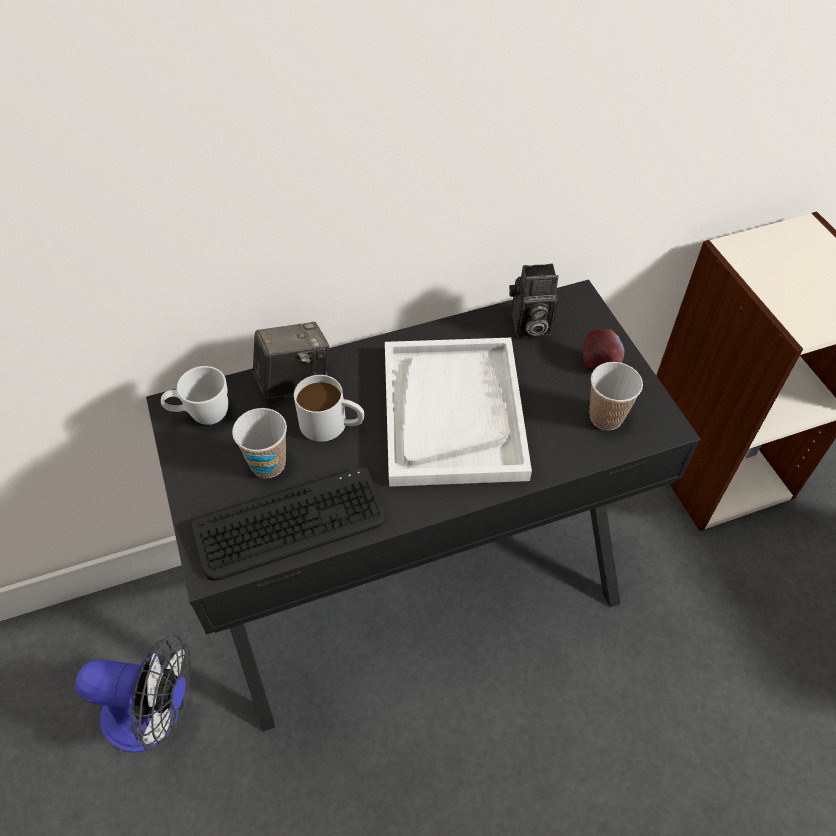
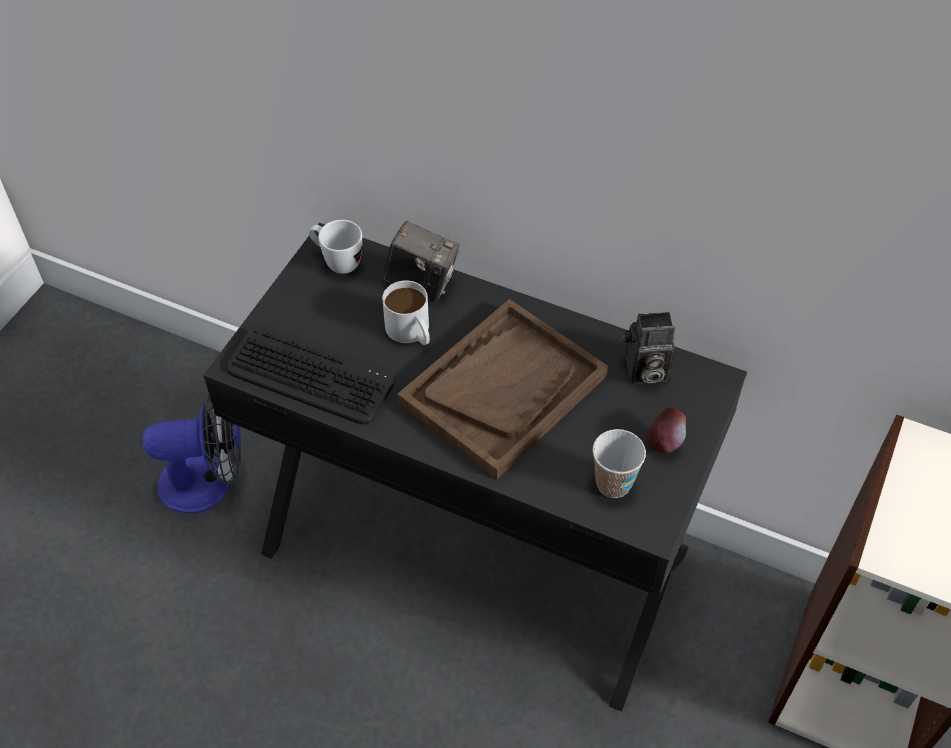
camera: 45 degrees right, 0 degrees up
fan [76,633,191,752] -> fan turned 60 degrees counterclockwise [142,393,241,513]
cup [232,408,287,478] -> none
white tray [385,338,532,487] -> brown tray [397,299,608,479]
camera [509,264,559,338] -> camera turned 45 degrees counterclockwise [623,312,675,384]

